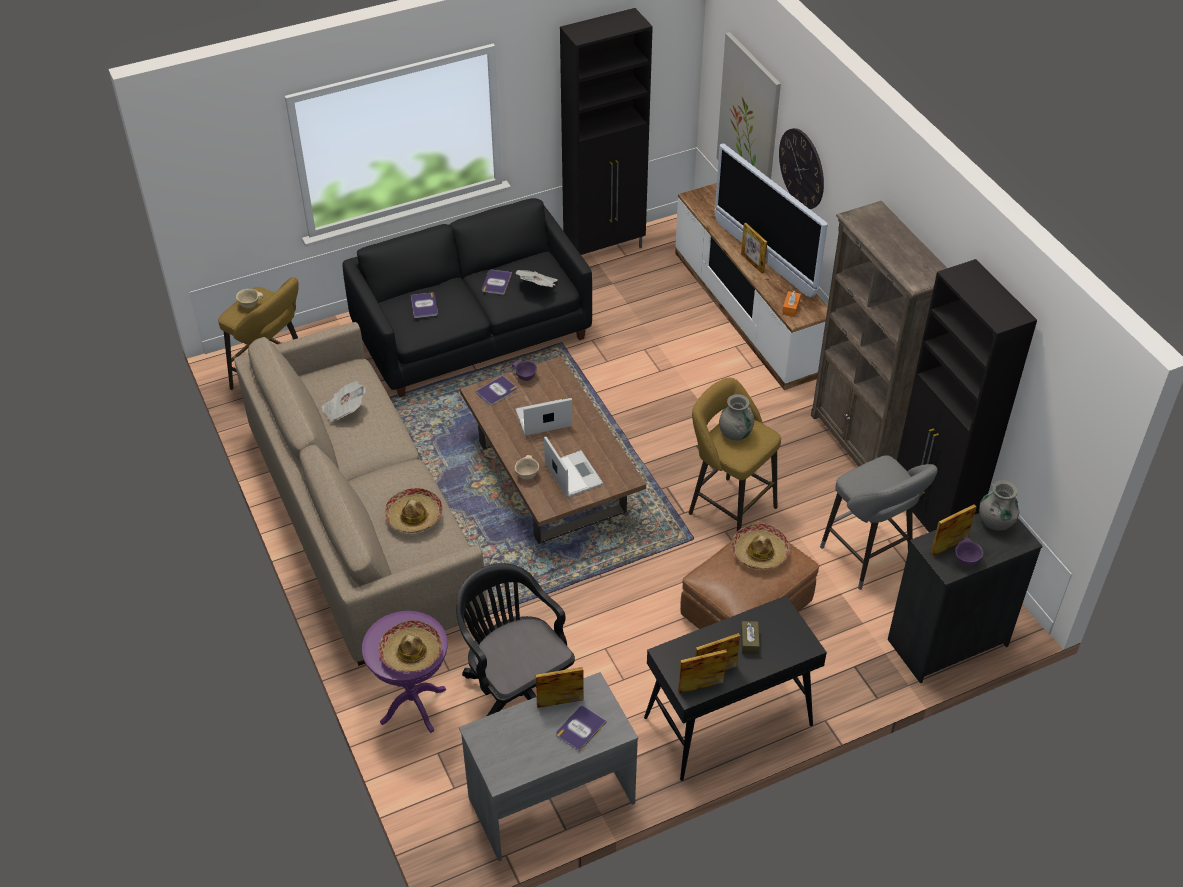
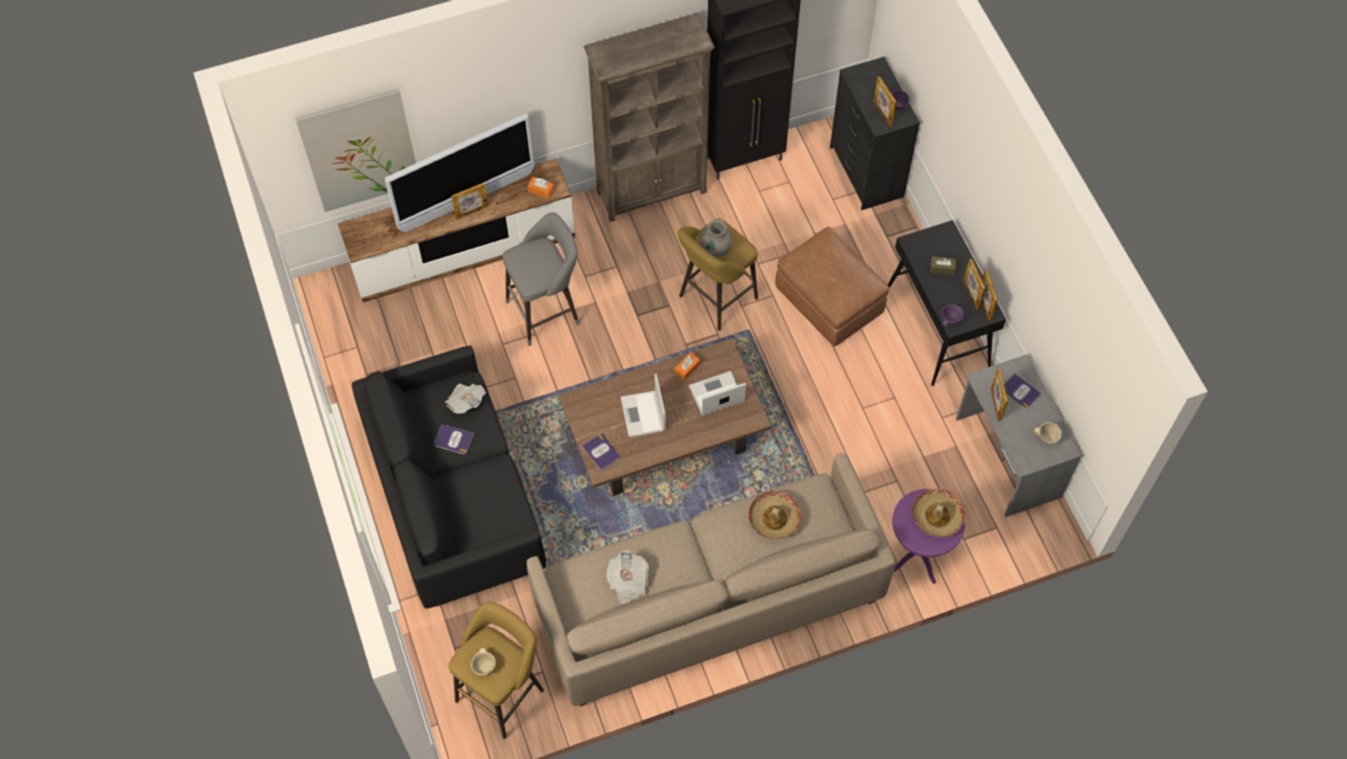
camera: 85 degrees left, 15 degrees up
book [411,293,438,318] -> none
black office chair [456,563,575,716] -> none
purple bowl [512,361,537,381] -> purple bowl moved to [941,304,964,327]
beige bowl [515,455,539,479] -> beige bowl moved to [1034,422,1062,444]
black cabinet [560,8,653,255] -> none
hat [732,524,790,569] -> none
wall clock [779,128,824,209] -> none
grey stool [820,455,938,590] -> grey stool moved to [502,212,580,346]
grey vase [979,480,1019,531] -> none
none -> orange tissue box [675,352,700,380]

